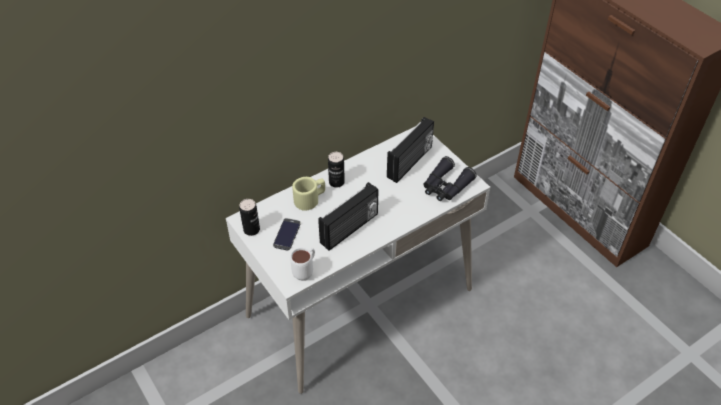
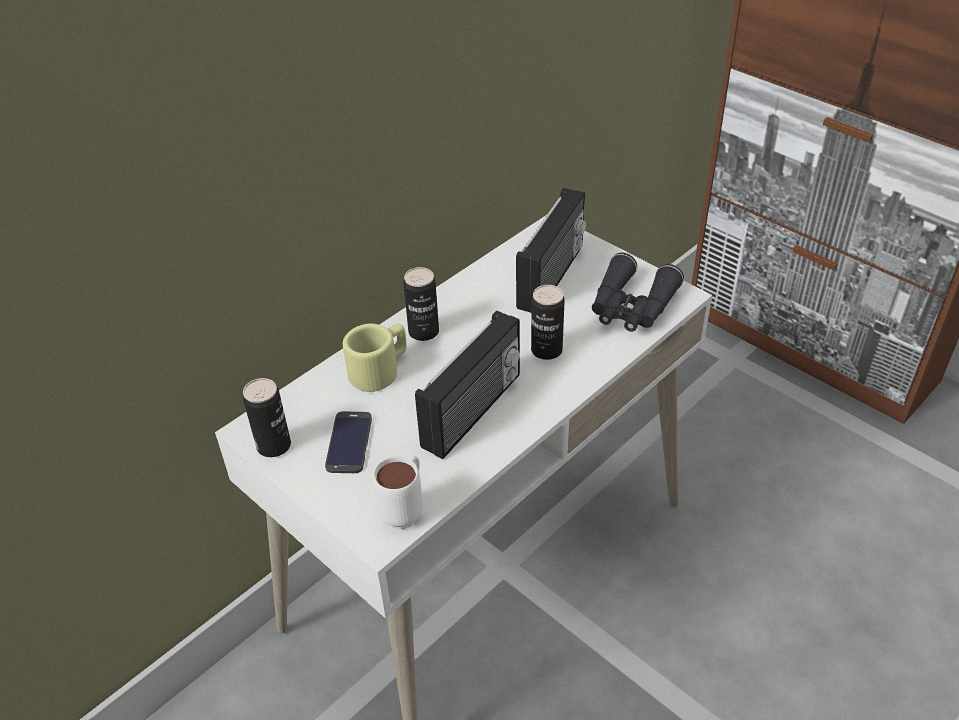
camera: 10 degrees left, 5 degrees down
none -> can [531,285,565,360]

